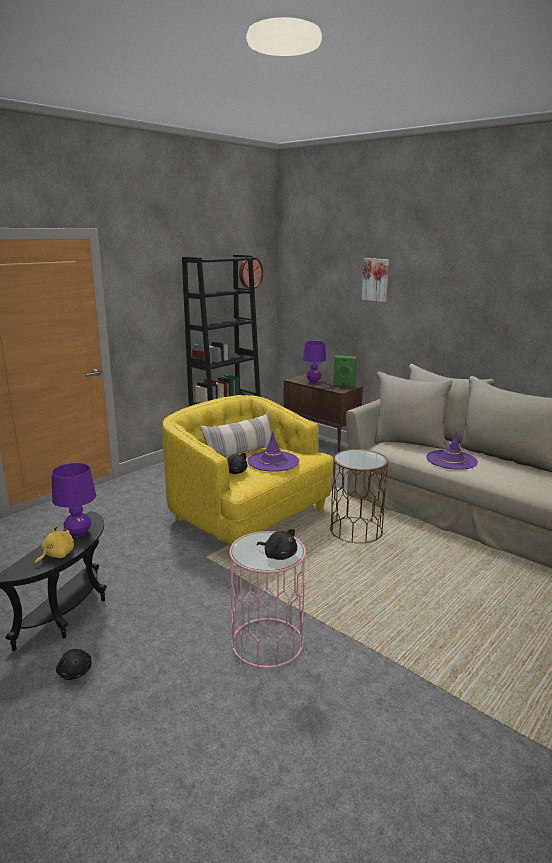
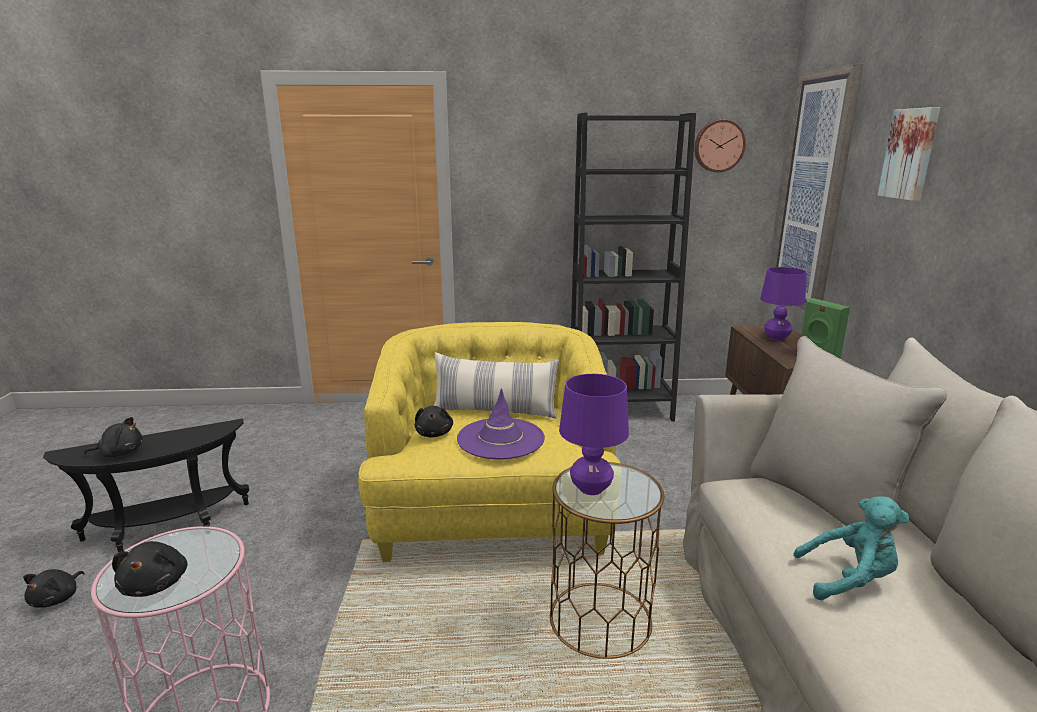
camera: 45 degrees right, 0 degrees up
yellow plush toy [34,525,74,565] -> black plush toy [84,417,143,458]
purple table lamp [51,463,96,537] -> purple table lamp moved to [559,374,629,495]
purple hat [426,433,478,470] -> turquoise plush toy [793,497,910,600]
none -> picture [773,64,864,310]

